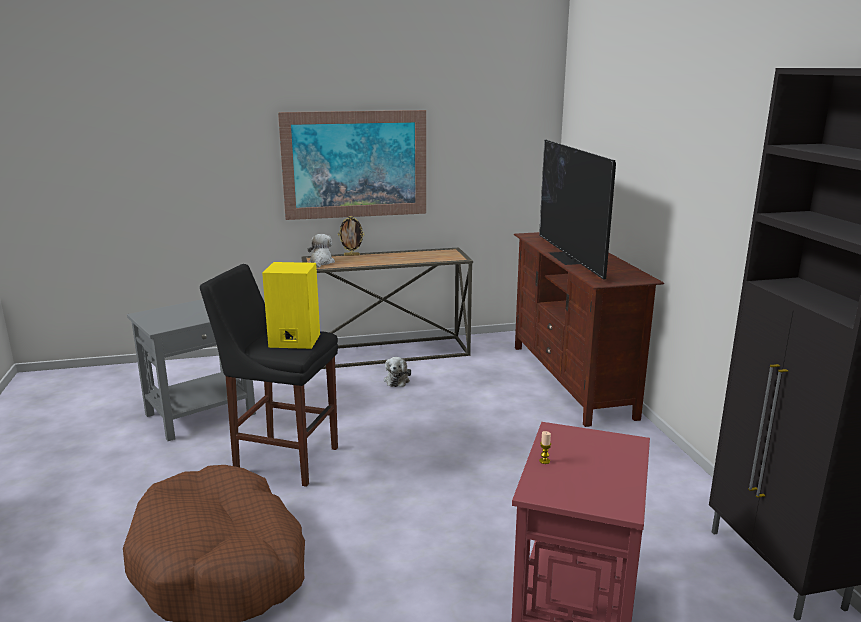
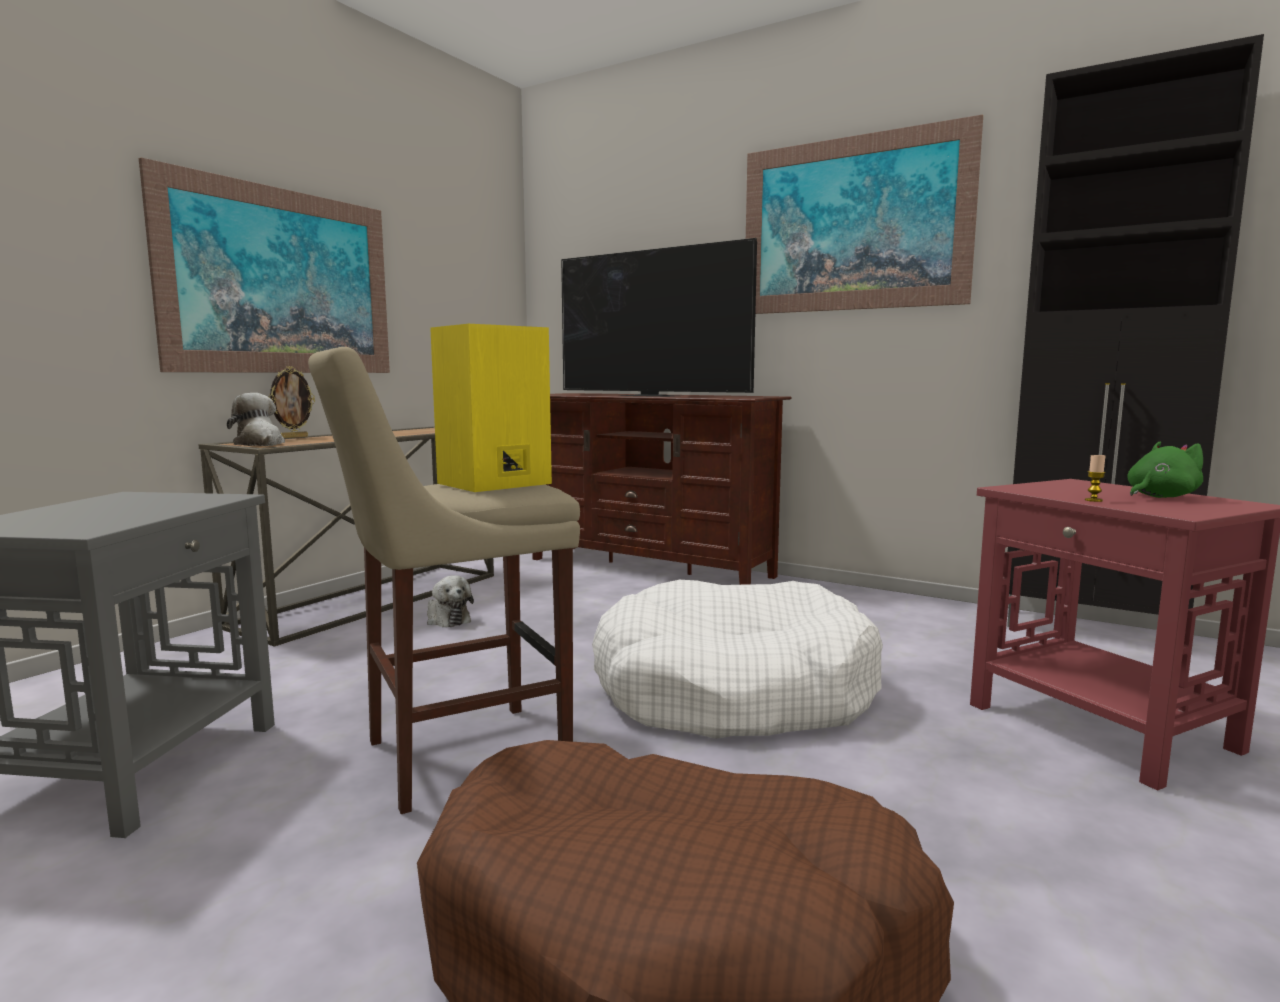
camera: 45 degrees left, 10 degrees down
black stool [200,264,338,487] -> beige stool [308,347,580,814]
none -> white dog bed [592,580,883,739]
none -> picture [746,115,983,314]
none -> green plush toy [1127,442,1203,498]

